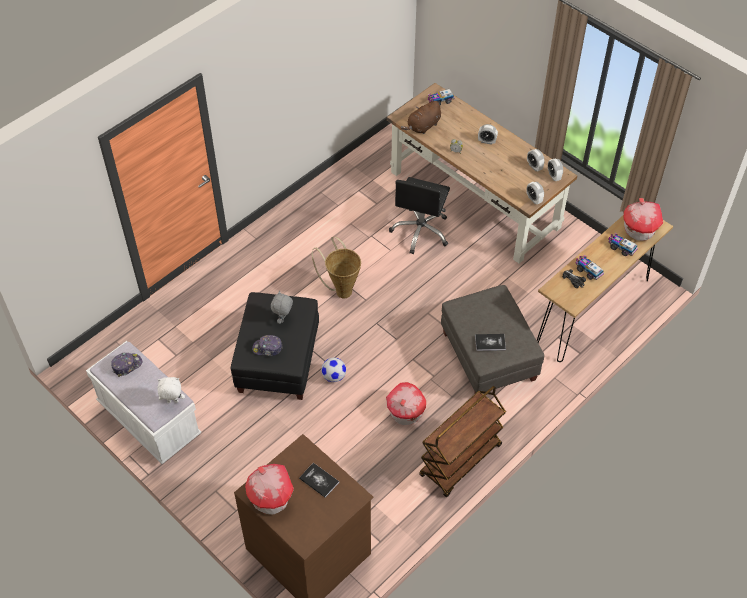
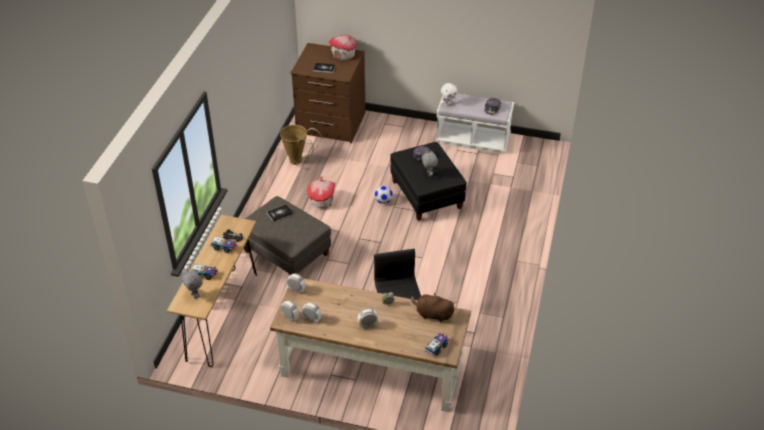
camera: 150 degrees right, 10 degrees down
basket [312,237,361,298] -> basket moved to [280,125,321,166]
brown plush toy [401,101,441,134] -> brown plush toy turned 90 degrees counterclockwise [411,293,455,322]
brown cart [419,386,506,497] -> none
toy house [623,198,663,241] -> grey plush toy [182,271,203,299]

